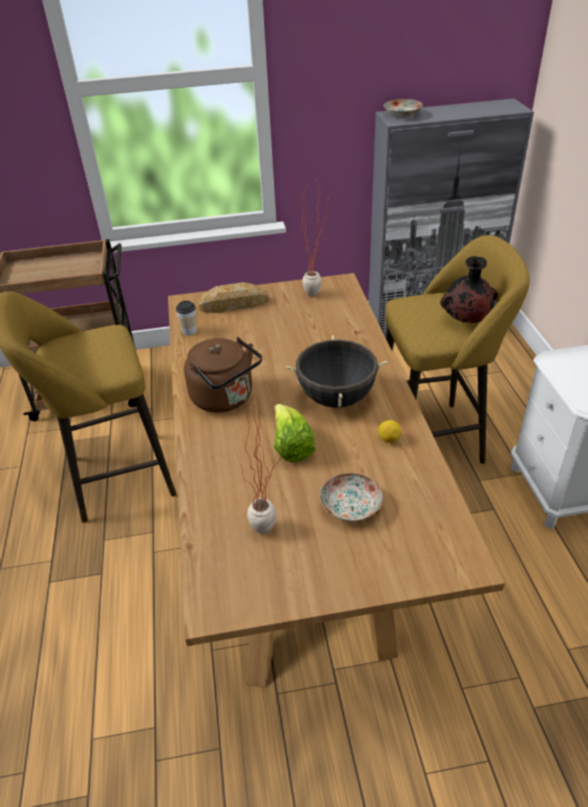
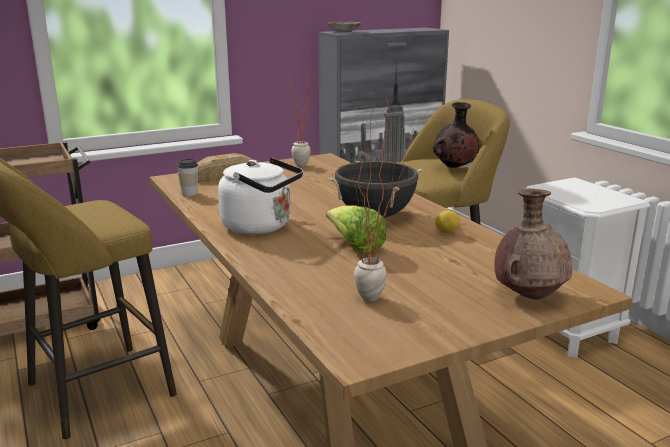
camera: 20 degrees left, 20 degrees down
brown kettle [184,337,262,412] -> white kettle [218,157,303,235]
plate [320,473,383,522] -> none
none -> brown vase [494,189,572,299]

